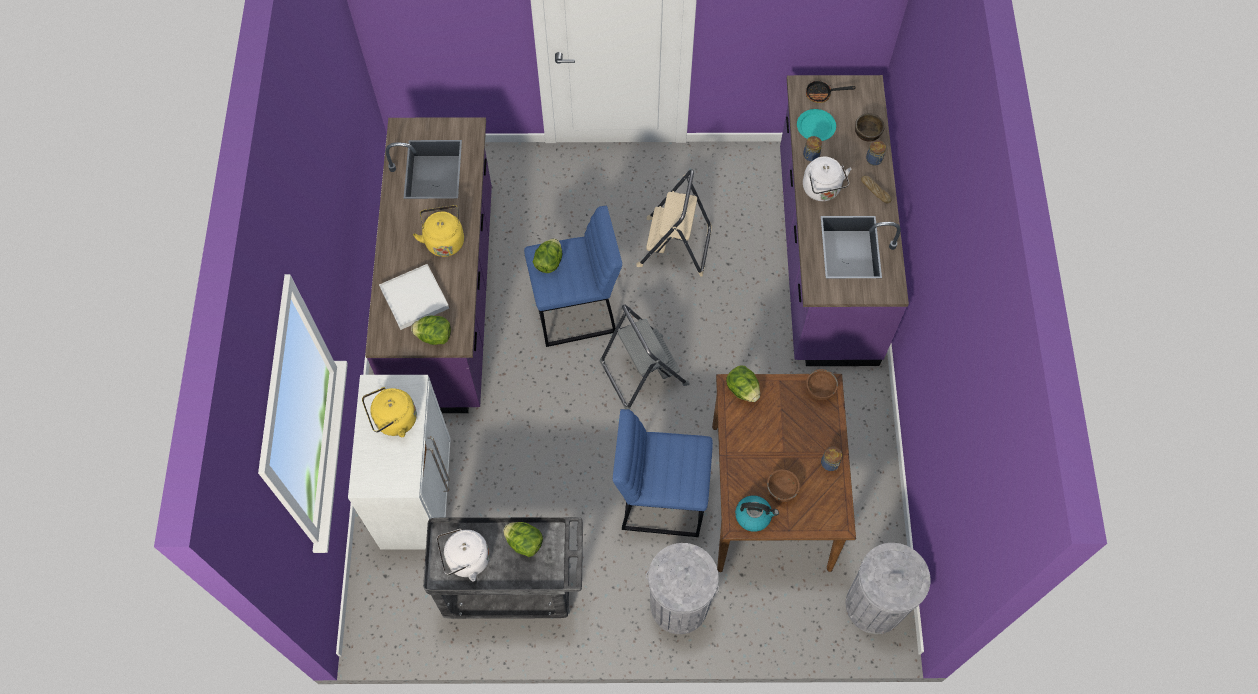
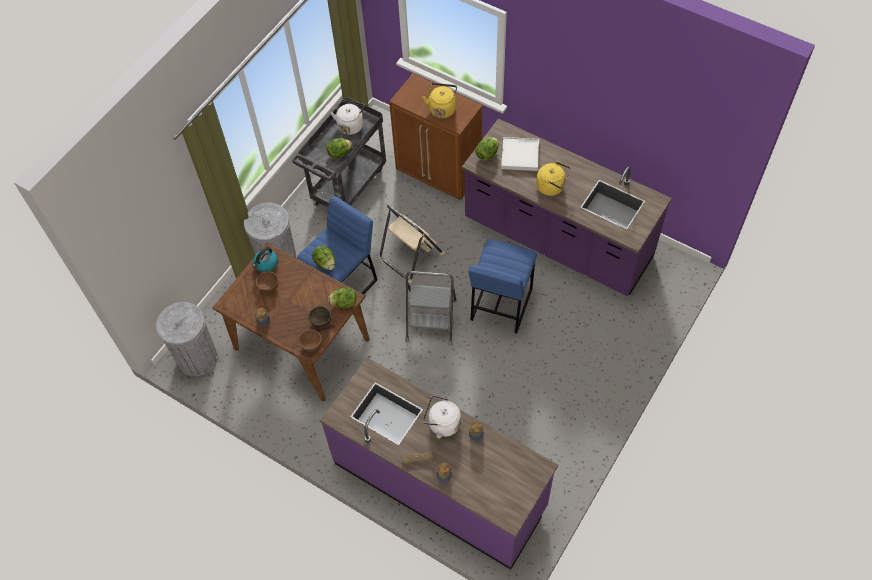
camera: 125 degrees right, 5 degrees down
white cabinet [348,375,451,550] -> brown cabinet [389,74,483,201]
lettuce [533,238,562,273] -> lettuce moved to [312,245,335,270]
beige step ladder [636,169,712,277] -> beige step ladder moved to [379,205,445,283]
turquoise plate [797,109,836,141] -> none
frying pan [806,80,856,103] -> none
brown bowl [855,113,884,142] -> brown bowl moved to [308,306,331,328]

